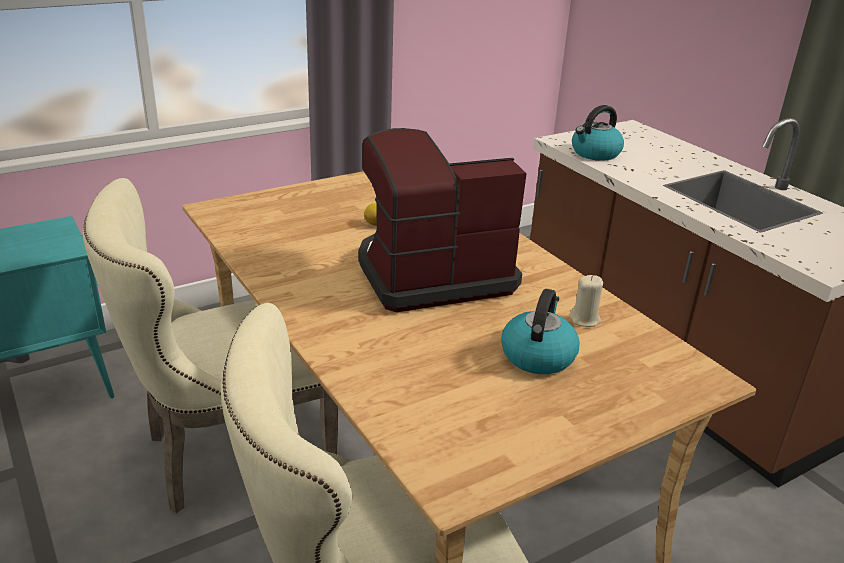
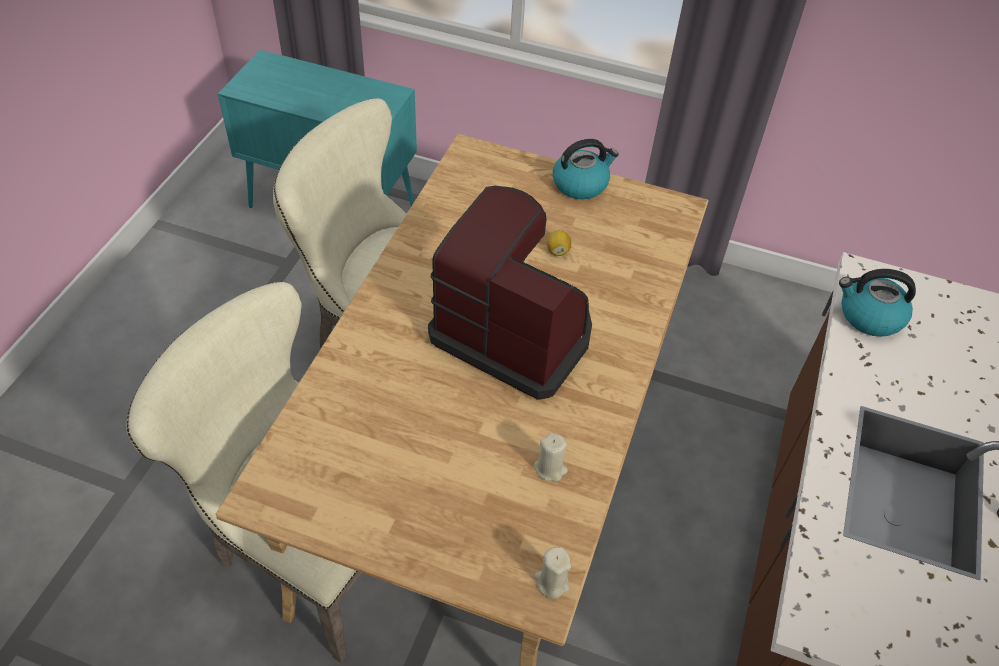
camera: 50 degrees right, 20 degrees up
kettle [501,289,580,374] -> kettle moved to [553,139,619,199]
none -> beige candle [534,547,571,599]

